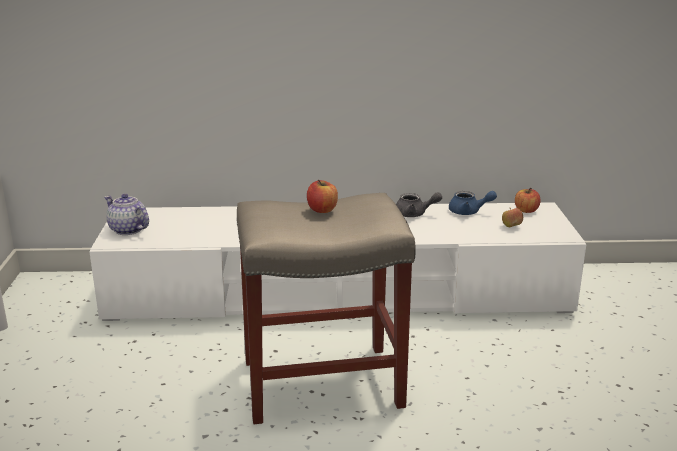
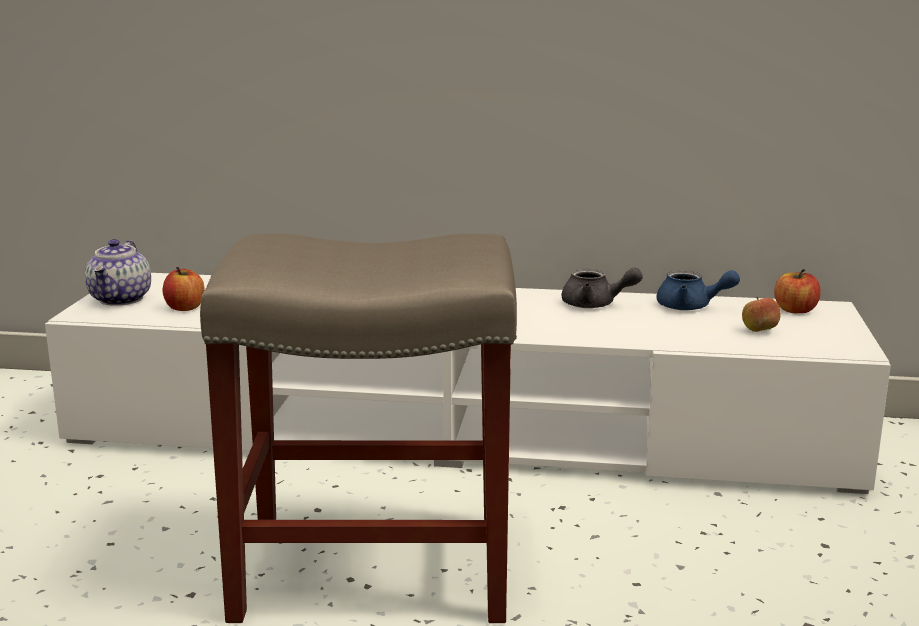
camera: 10 degrees right, 5 degrees down
teapot [104,193,149,235] -> teapot turned 135 degrees counterclockwise [85,239,151,306]
apple [307,179,338,213] -> apple moved to [163,267,204,311]

